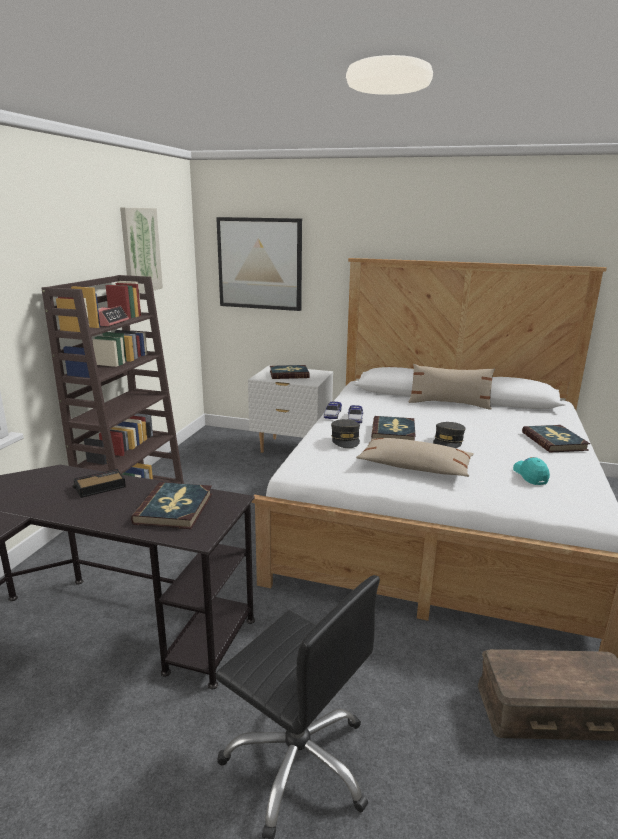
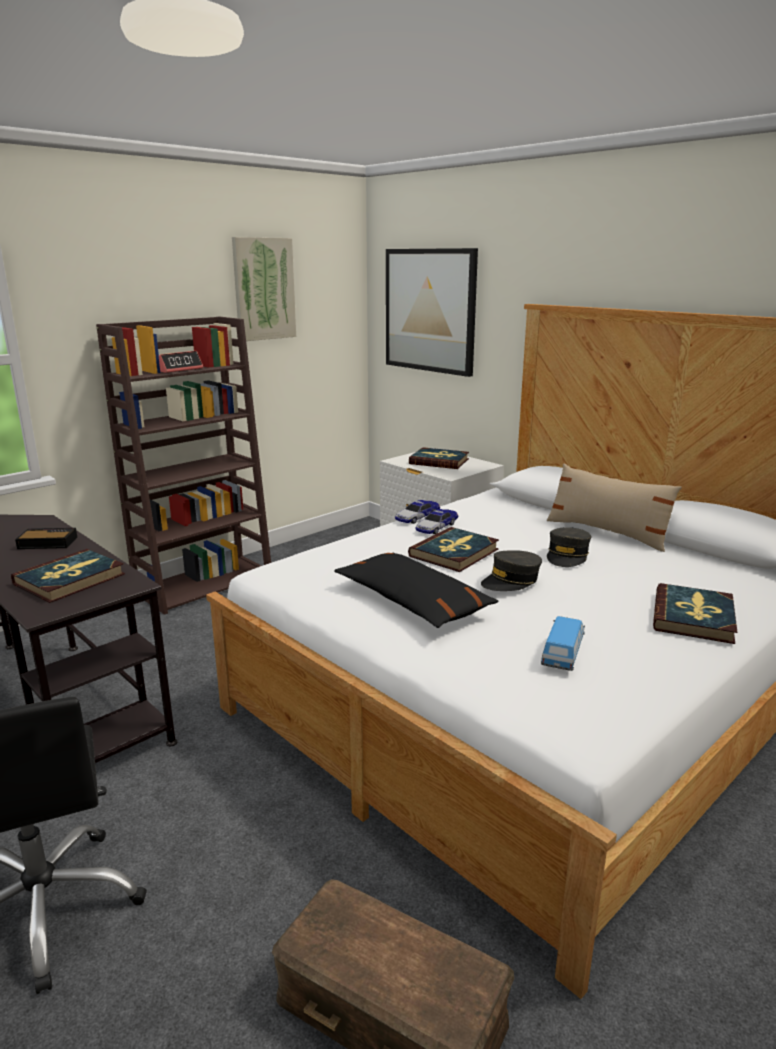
camera: 30 degrees right, 0 degrees up
grey cap [331,419,360,448] -> grey cap moved to [547,527,591,567]
beige pillow [356,438,474,477] -> black pillow [334,553,499,628]
turquoise cap [513,457,550,485] -> toy car [541,616,585,671]

